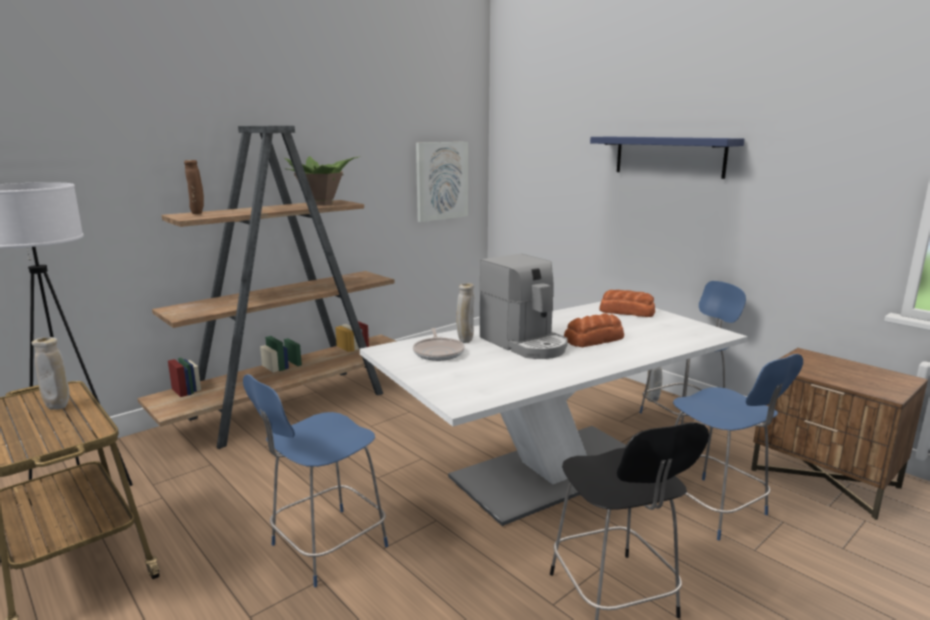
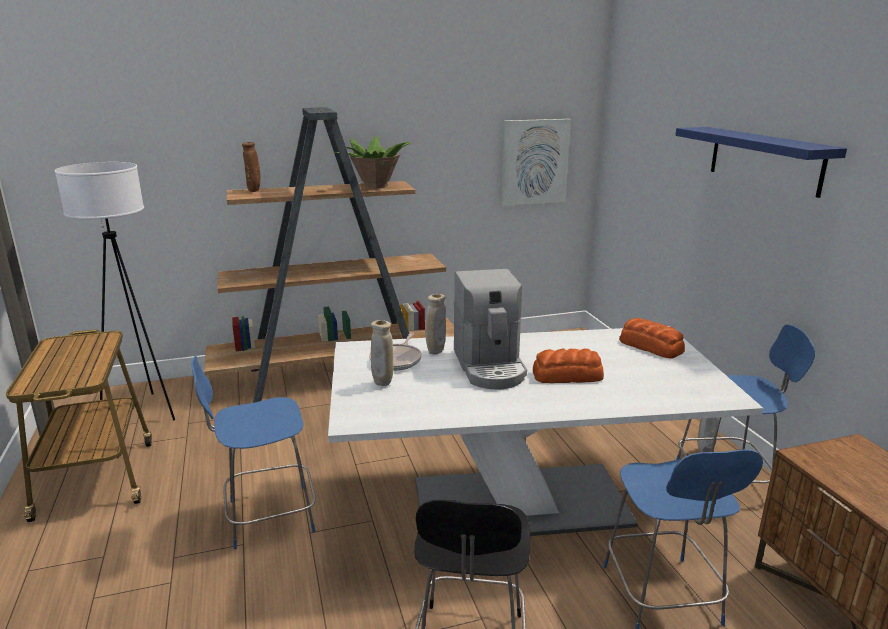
camera: 25 degrees right, 5 degrees up
beige vase [32,337,69,410] -> beige vase moved to [371,320,394,386]

